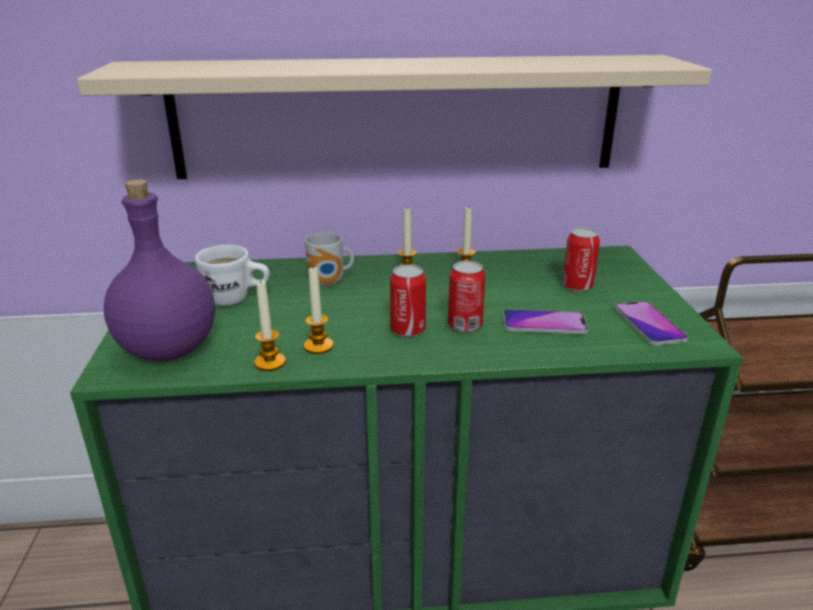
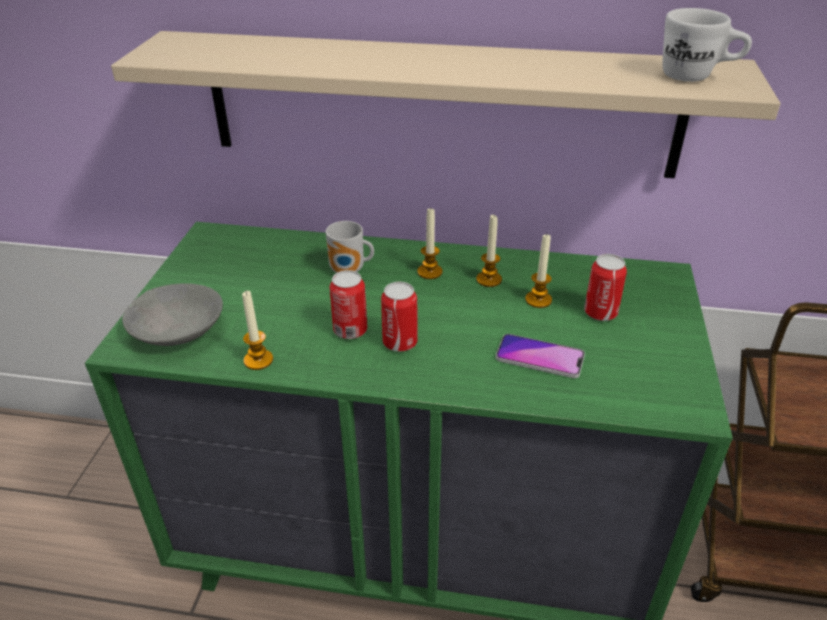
camera: 15 degrees right, 10 degrees up
purple bottle [104,179,215,361] -> grey bowl [122,283,223,346]
white mug [195,245,270,306] -> white mug moved to [662,8,752,82]
candle [304,268,334,354] -> candle moved to [525,234,552,308]
can [448,261,485,332] -> can moved to [330,270,367,339]
phone [614,301,688,346] -> none

